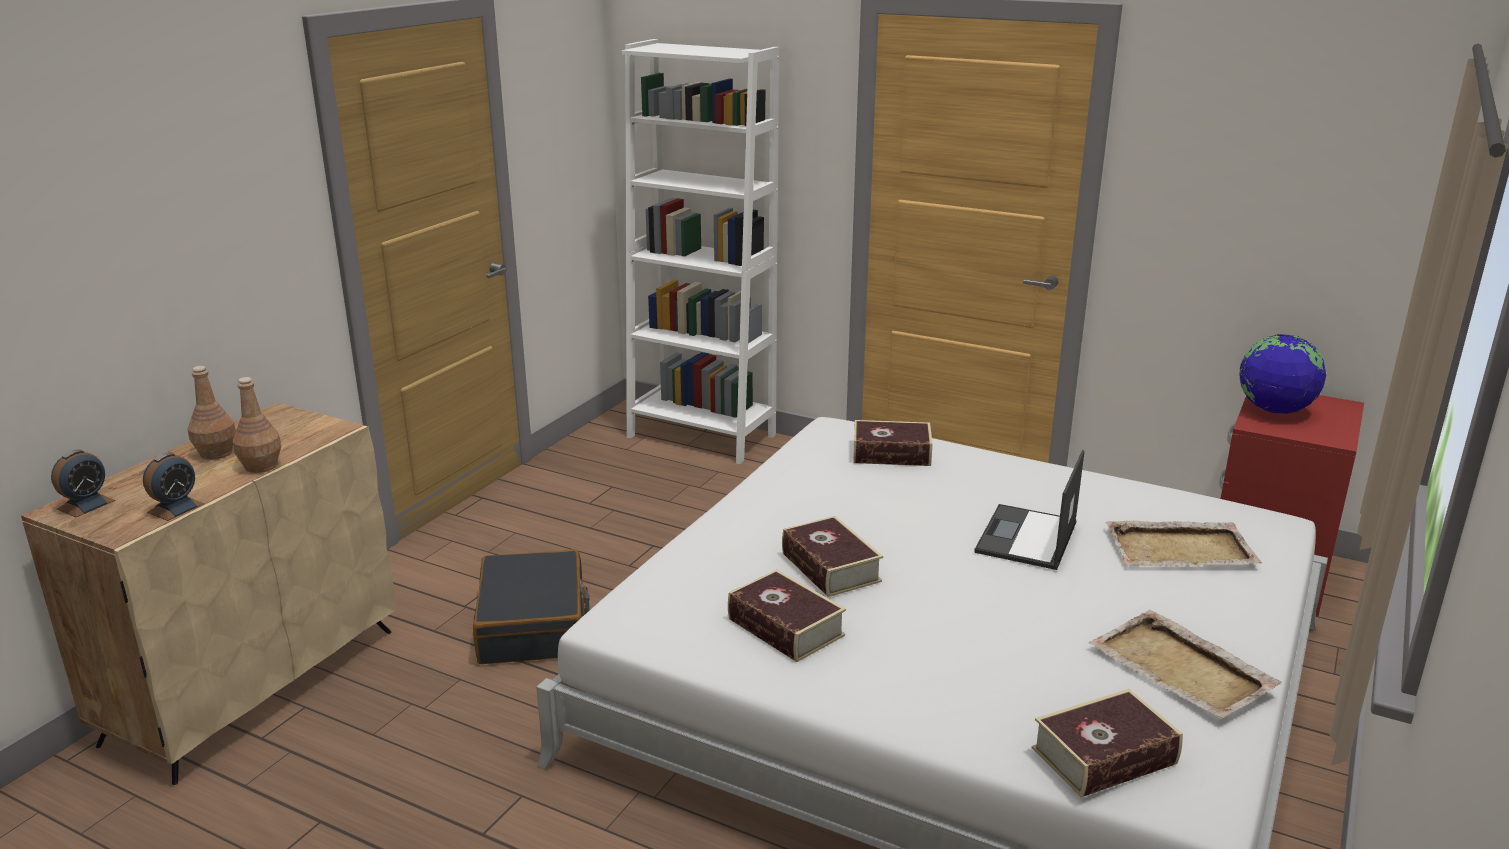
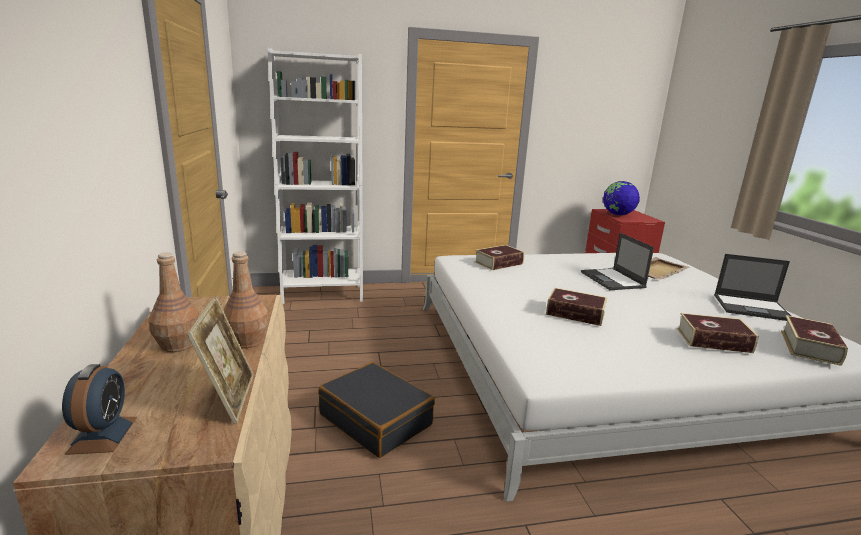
camera: 40 degrees left, 5 degrees down
alarm clock [143,452,204,521] -> picture frame [187,296,254,424]
book [728,570,846,662] -> book moved to [677,313,759,353]
beige tray [1088,610,1282,719] -> laptop [714,254,791,321]

